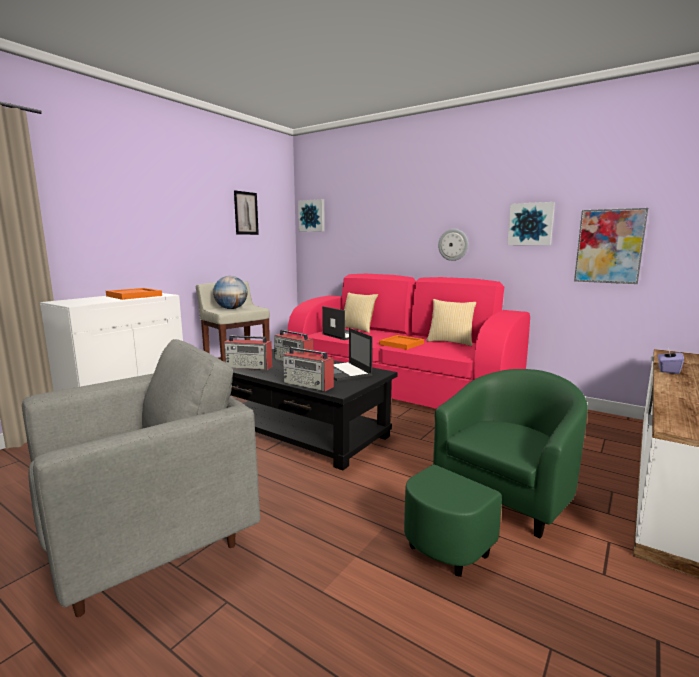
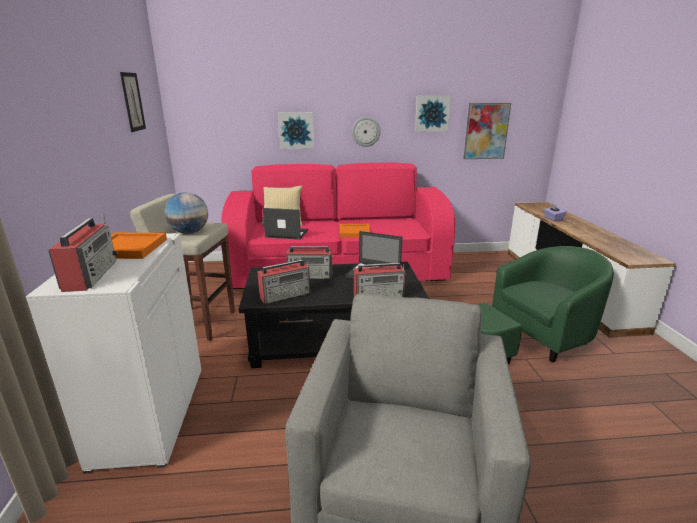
camera: 40 degrees left, 10 degrees up
picture [298,199,325,232] -> picture moved to [278,112,314,149]
green armchair [404,369,588,577] -> green armchair turned 60 degrees clockwise [477,246,614,364]
pillow [427,299,476,346] -> none
none -> radio [48,214,118,292]

